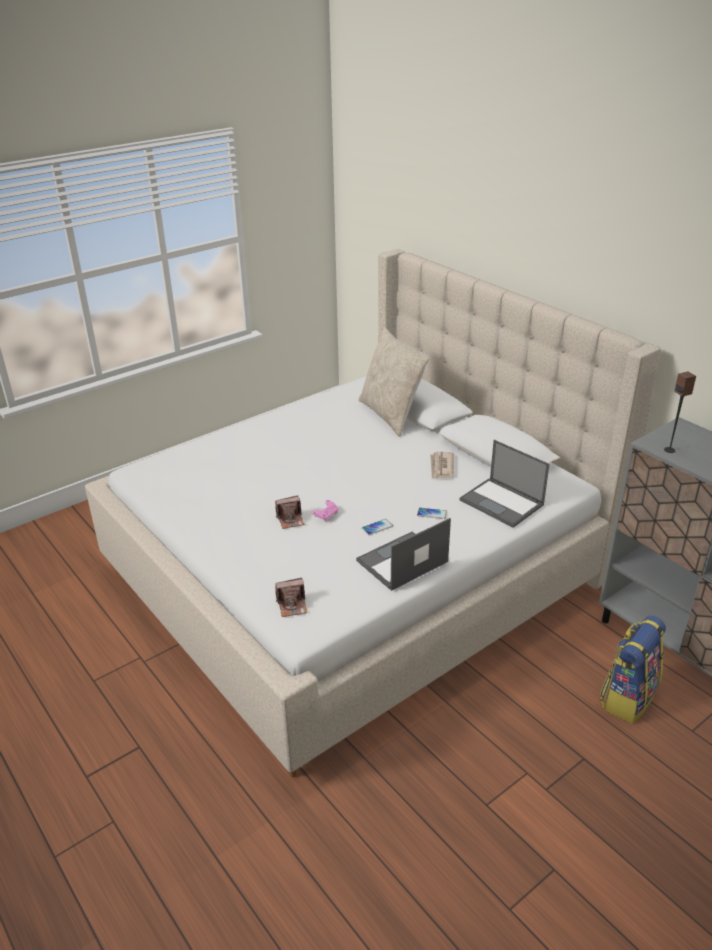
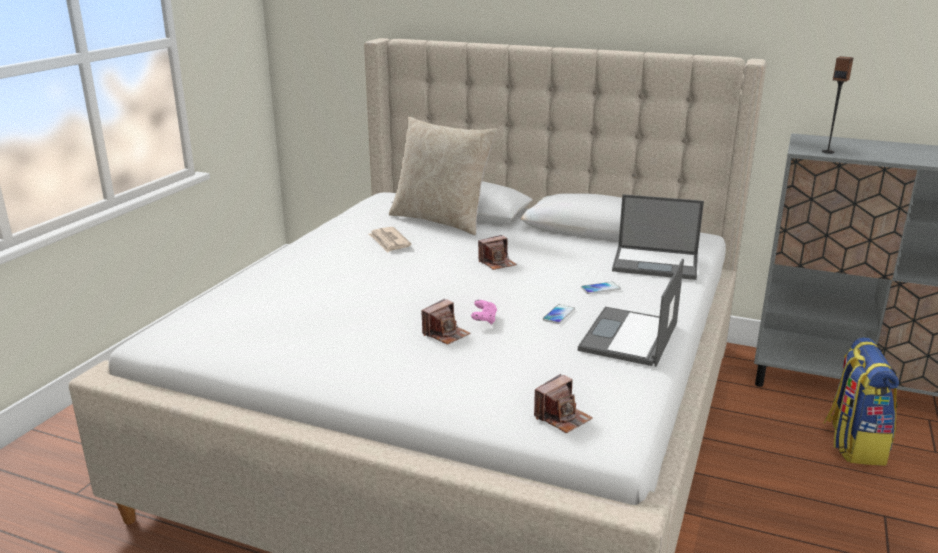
camera: 30 degrees left, 10 degrees down
newspaper [430,452,454,479] -> newspaper moved to [369,227,411,253]
none -> camera [478,235,517,270]

